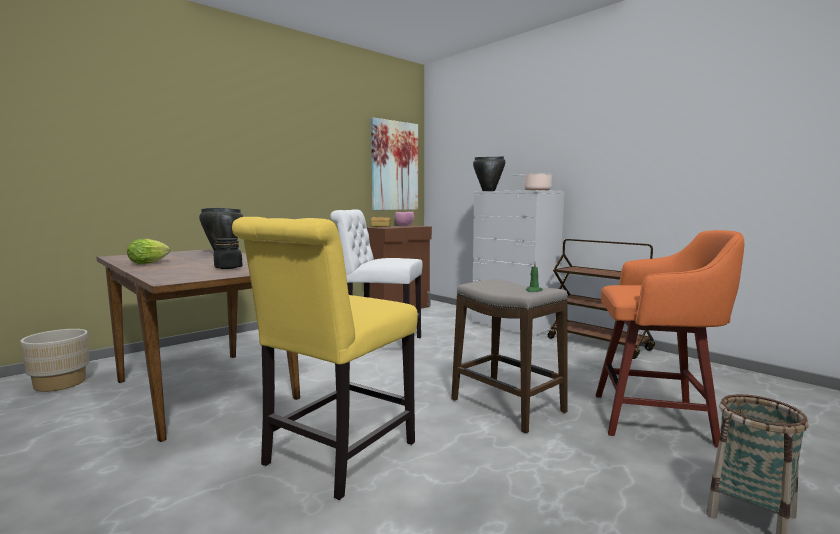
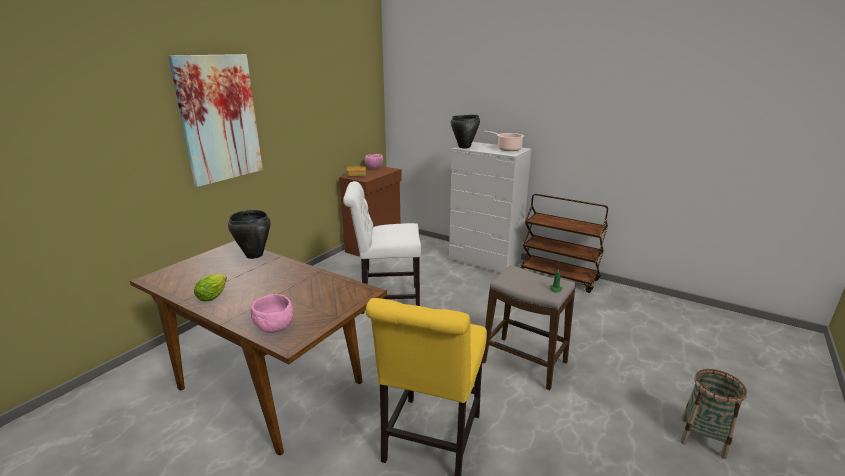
camera: 15 degrees left, 15 degrees up
beige planter [20,329,89,392] -> none
black jar [214,238,243,269] -> none
picture [371,117,418,210] -> picture moved to [168,54,263,187]
orange stool [596,230,745,448] -> none
none -> pink bowl [251,294,294,333]

